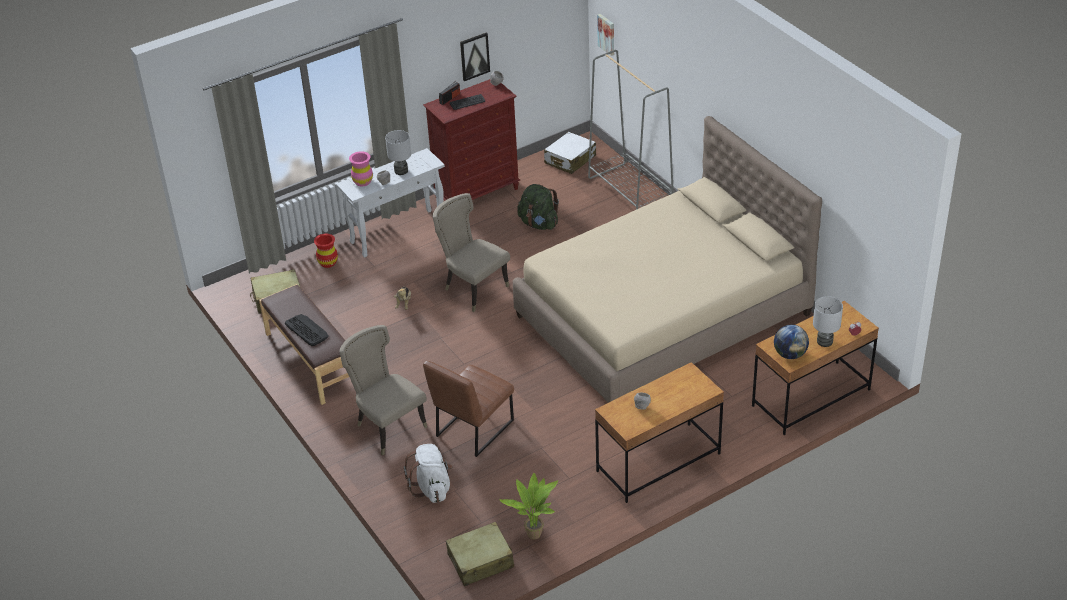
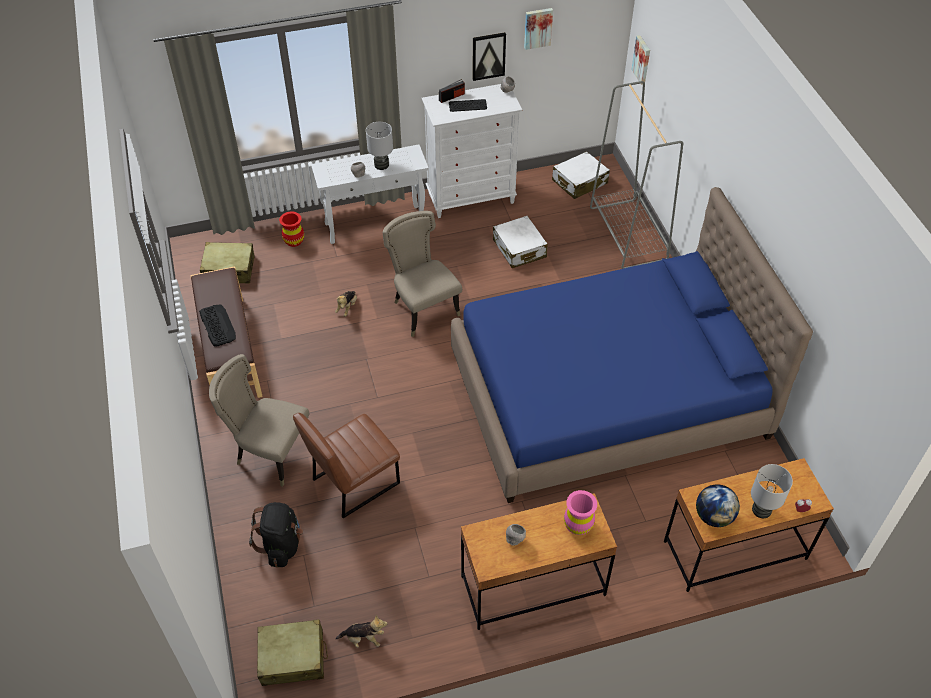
camera: 15 degrees right, 10 degrees up
beige chair [340,325,427,456] -> beige chair turned 45 degrees counterclockwise [209,354,309,487]
pink vase [349,151,373,186] -> pink vase moved to [564,490,597,535]
white backpack [404,444,453,503] -> black backpack [249,502,303,568]
red dresser [423,79,520,201] -> white dresser [422,84,522,218]
potted plant [500,473,558,539] -> plush toy [336,615,388,648]
beige bed [513,116,822,403] -> blue bed [451,187,813,503]
green backpack [517,184,559,230] -> white suitcase [493,216,548,268]
none -> picture [524,8,553,50]

